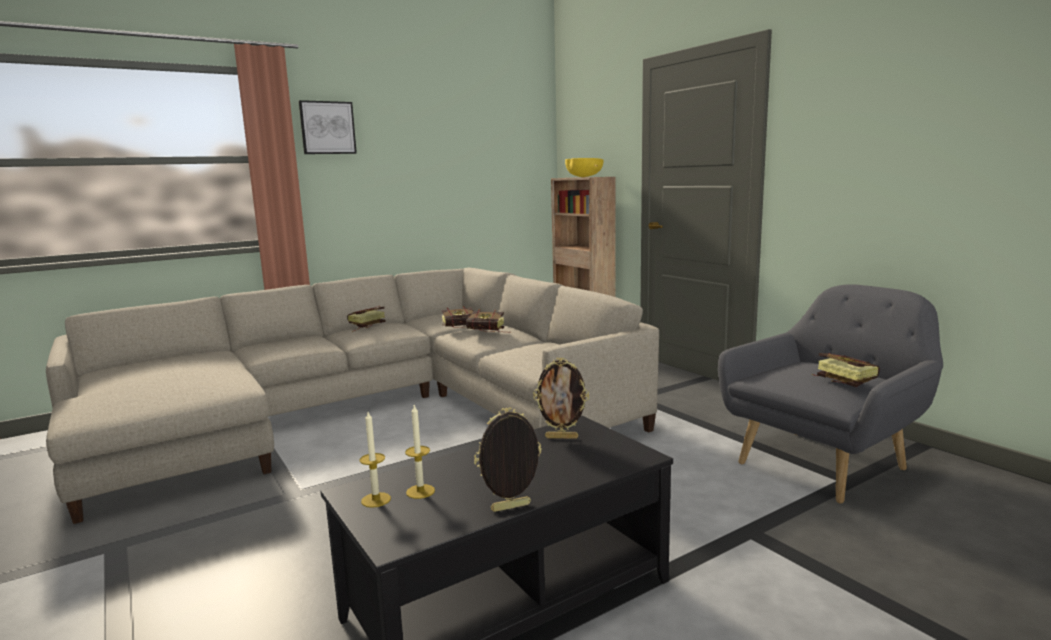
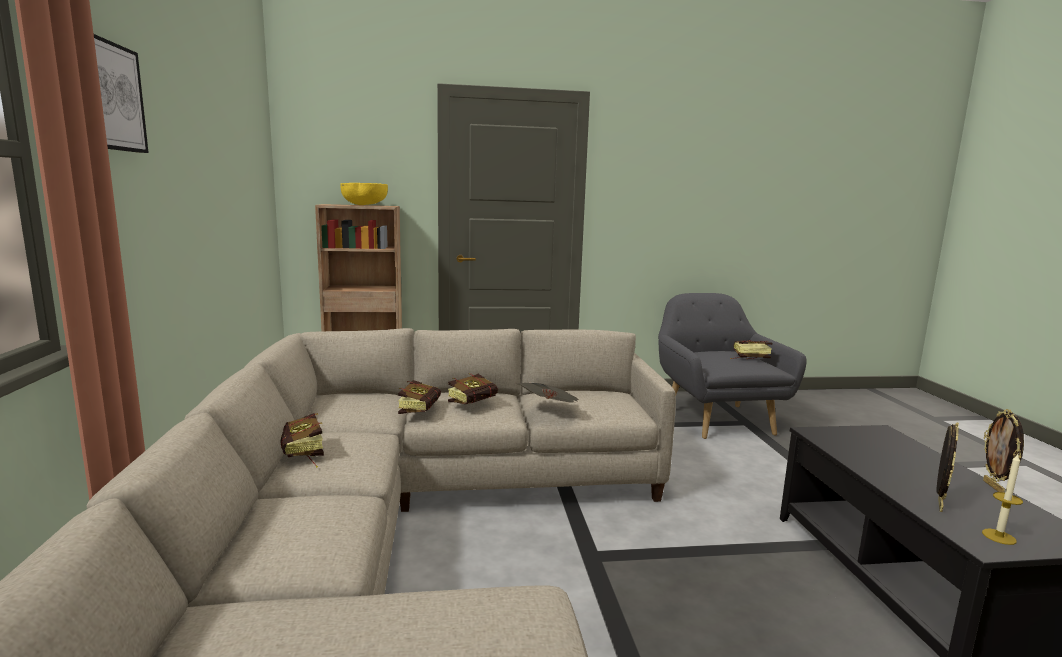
camera: 65 degrees left, 0 degrees up
candle [405,405,435,499] -> none
picture frame [533,357,589,439] -> picture frame moved to [937,422,959,512]
none -> newspaper [516,383,579,402]

